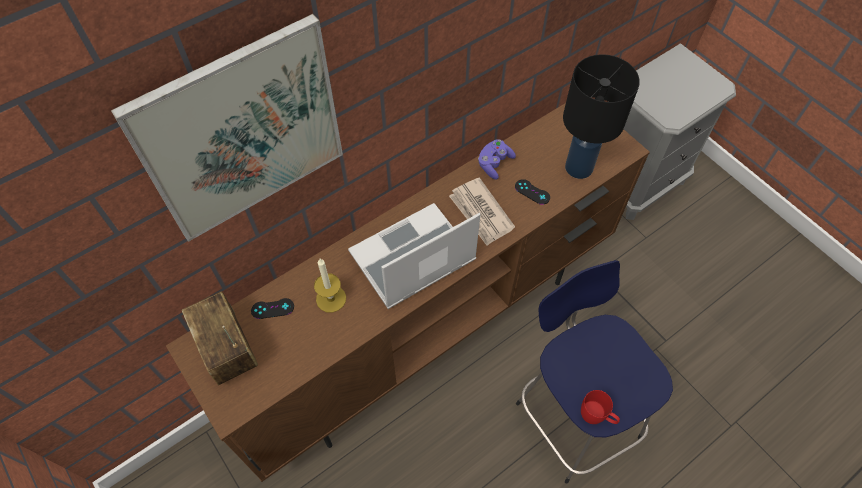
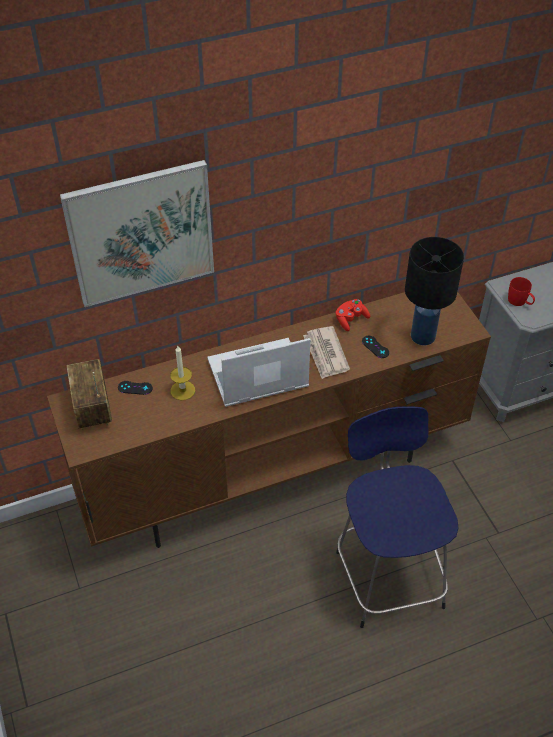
camera: 15 degrees right, 10 degrees down
purple game controller [478,139,516,180] -> red game controller [336,299,370,331]
red mug [581,390,620,424] -> red mug moved to [508,277,535,306]

